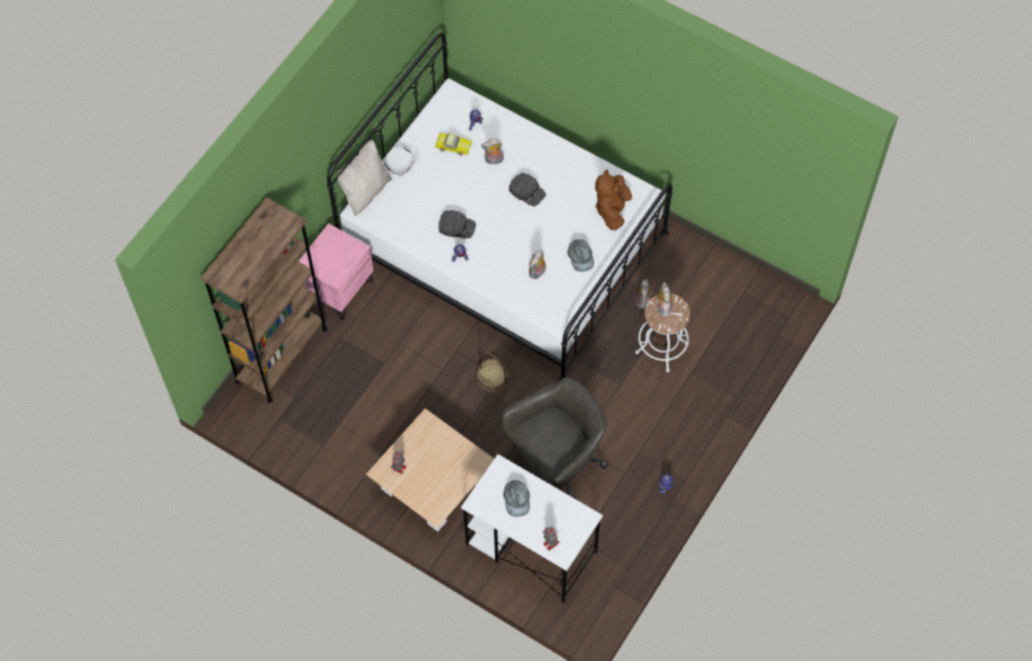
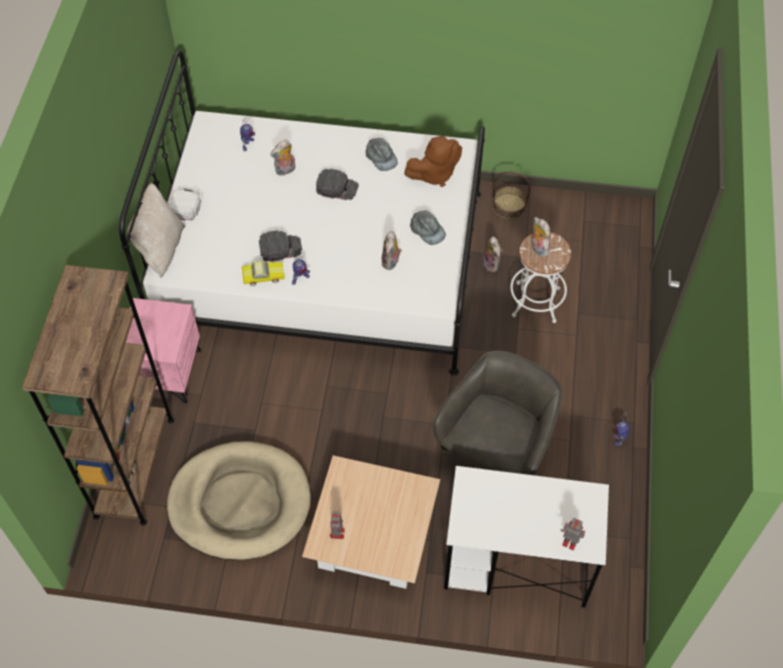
camera: 25 degrees left, 5 degrees down
toy car [435,133,472,156] -> toy car moved to [242,261,285,286]
basket [477,350,509,392] -> basket moved to [493,171,530,219]
grey cap [503,480,530,517] -> grey cap moved to [365,138,398,171]
brown plush toy [595,169,632,230] -> brown plush toy turned 105 degrees counterclockwise [404,136,462,187]
none -> beige dog bed [167,442,311,560]

